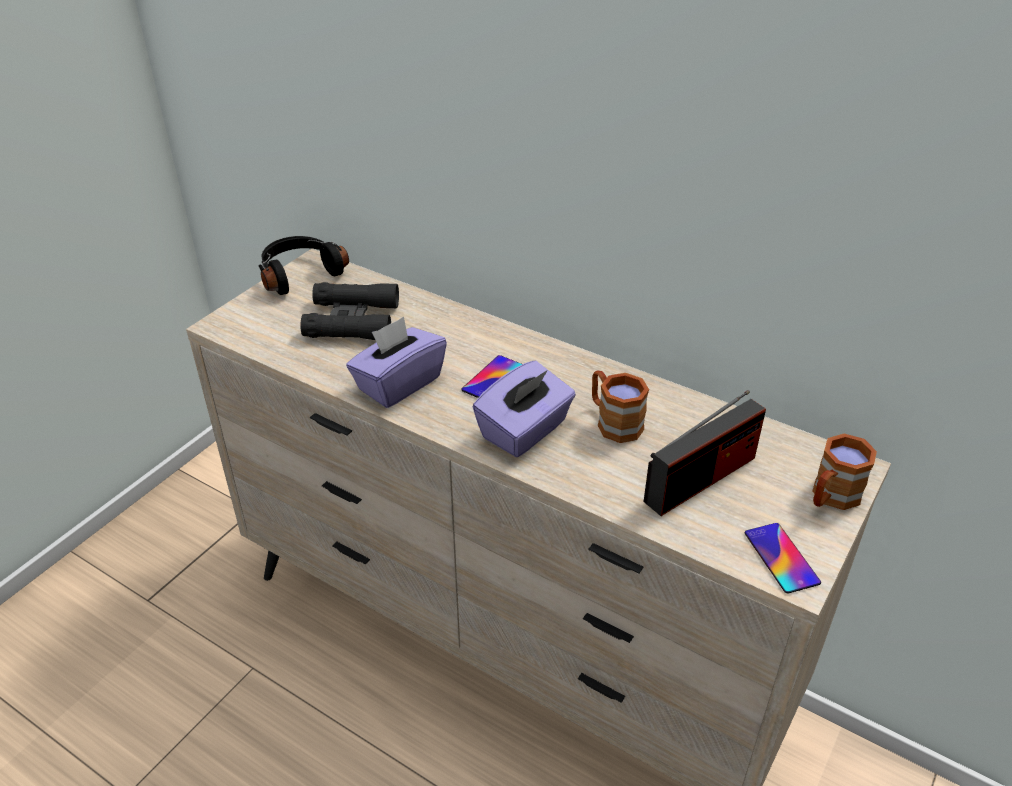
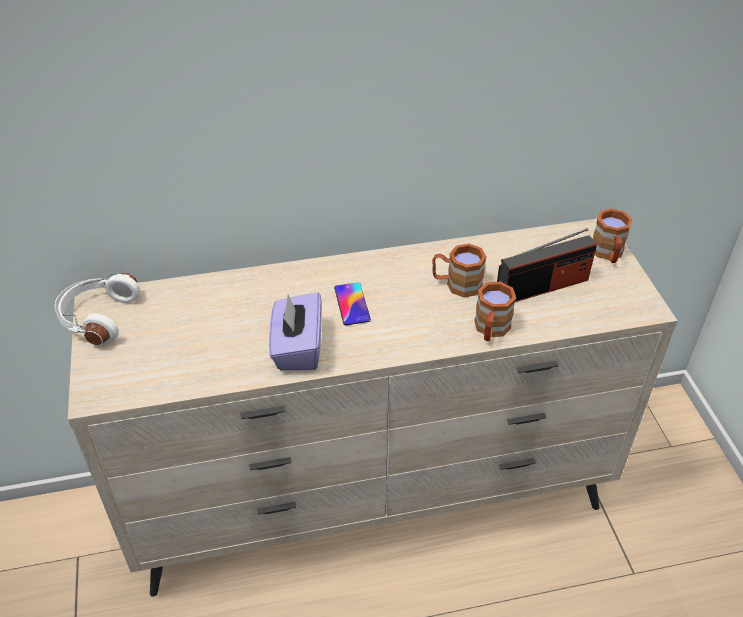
camera: 45 degrees left, 5 degrees up
black headphones [259,236,349,295] -> white headphones [54,273,140,345]
black binoculars [301,282,399,340] -> none
purple tissue box [473,361,576,457] -> none
radio [644,390,766,516] -> radio turned 60 degrees clockwise [497,228,597,302]
phone [745,523,821,593] -> none
none -> brown mug [474,282,516,341]

